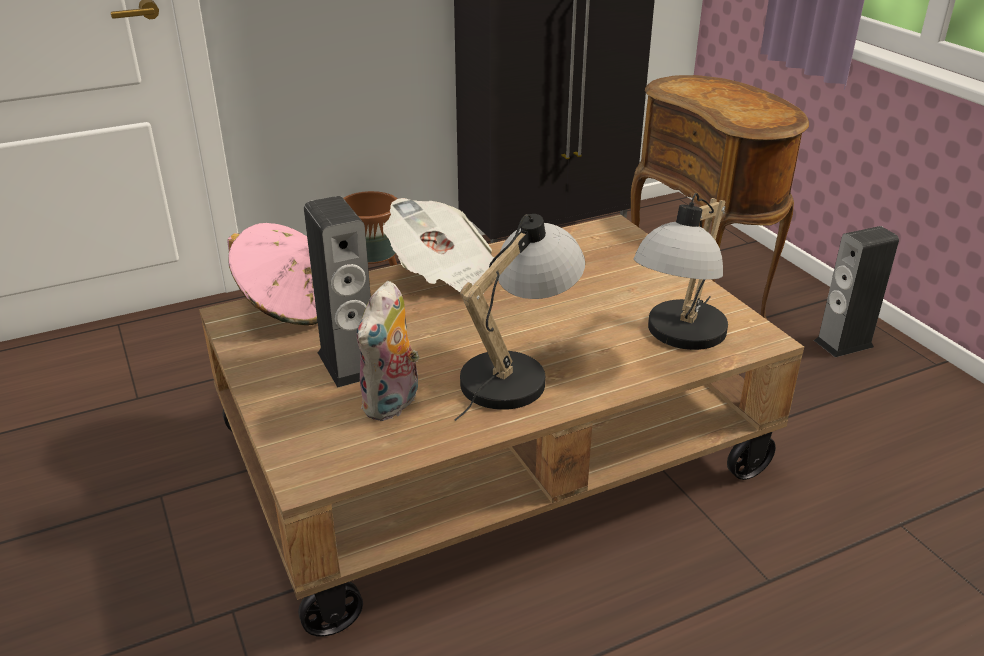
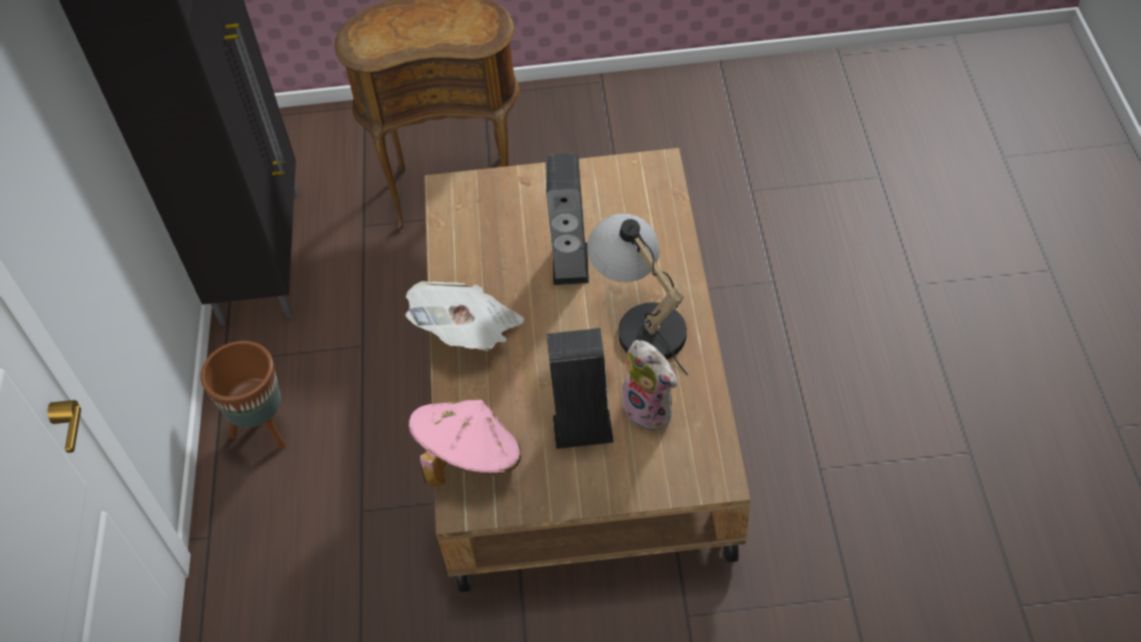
camera: 65 degrees left, 20 degrees up
table lamp [634,193,728,350] -> none
speaker [814,226,899,357] -> speaker moved to [546,153,589,285]

